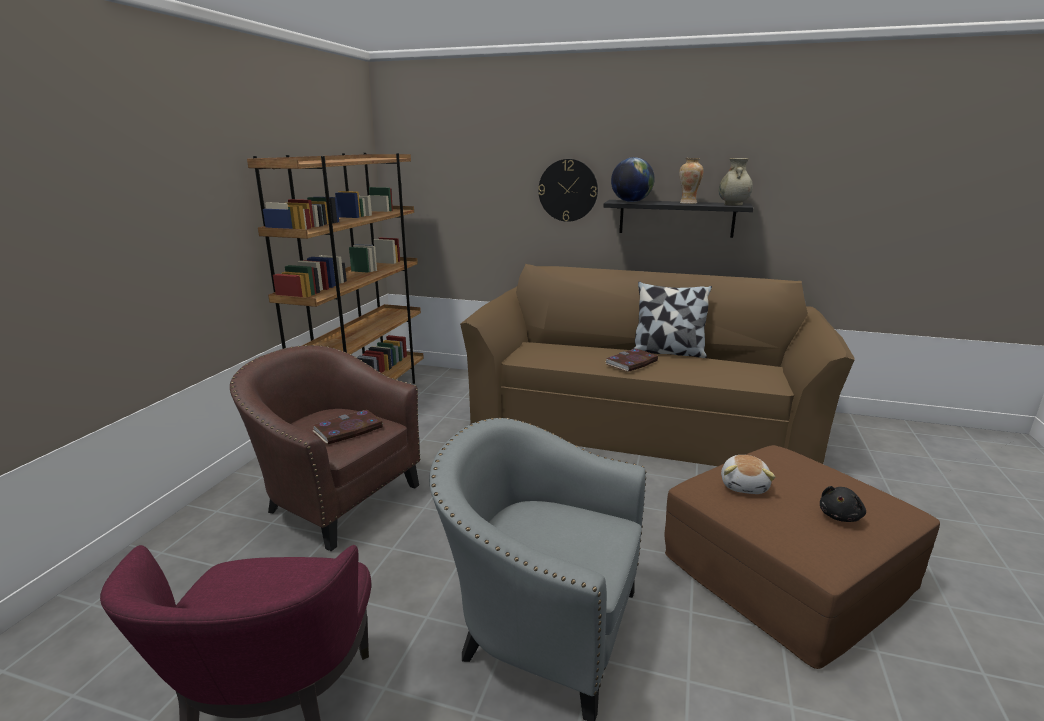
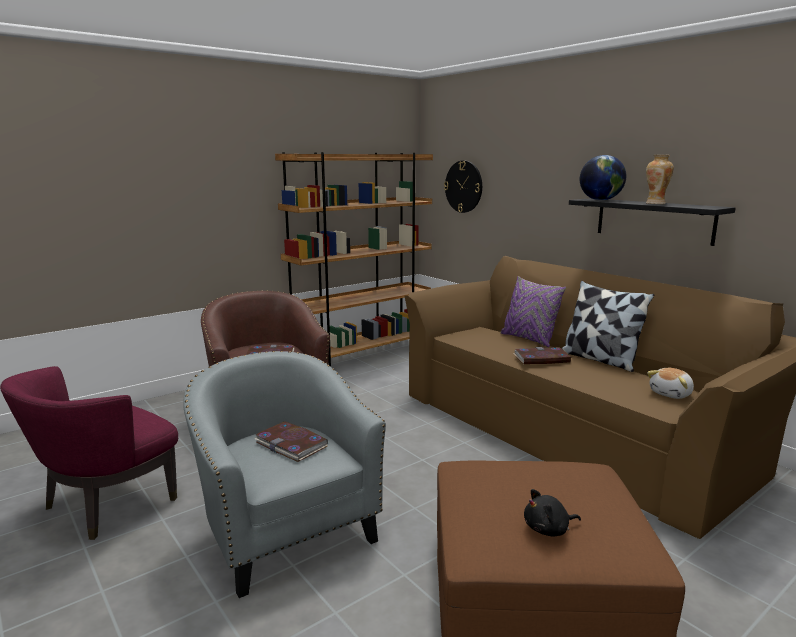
camera: 35 degrees right, 5 degrees down
wall clock [538,159,598,222] -> wall clock moved to [444,161,482,213]
beige vase [719,158,753,206] -> none
plush toy [721,455,775,494] -> plush toy moved to [647,368,694,399]
none -> book [254,421,328,462]
none -> purple pillow [501,276,566,347]

